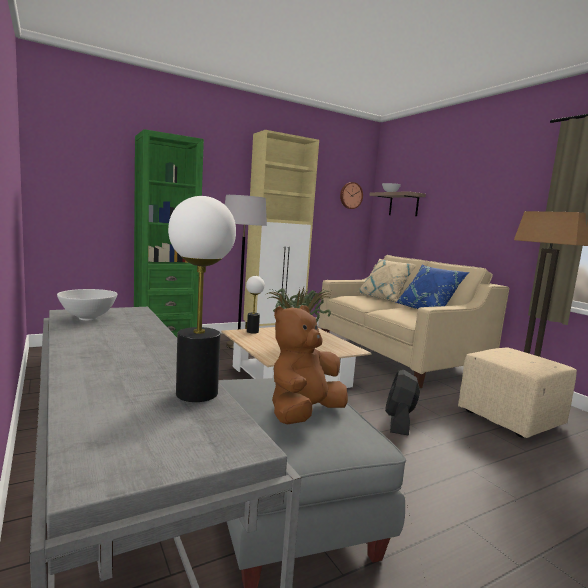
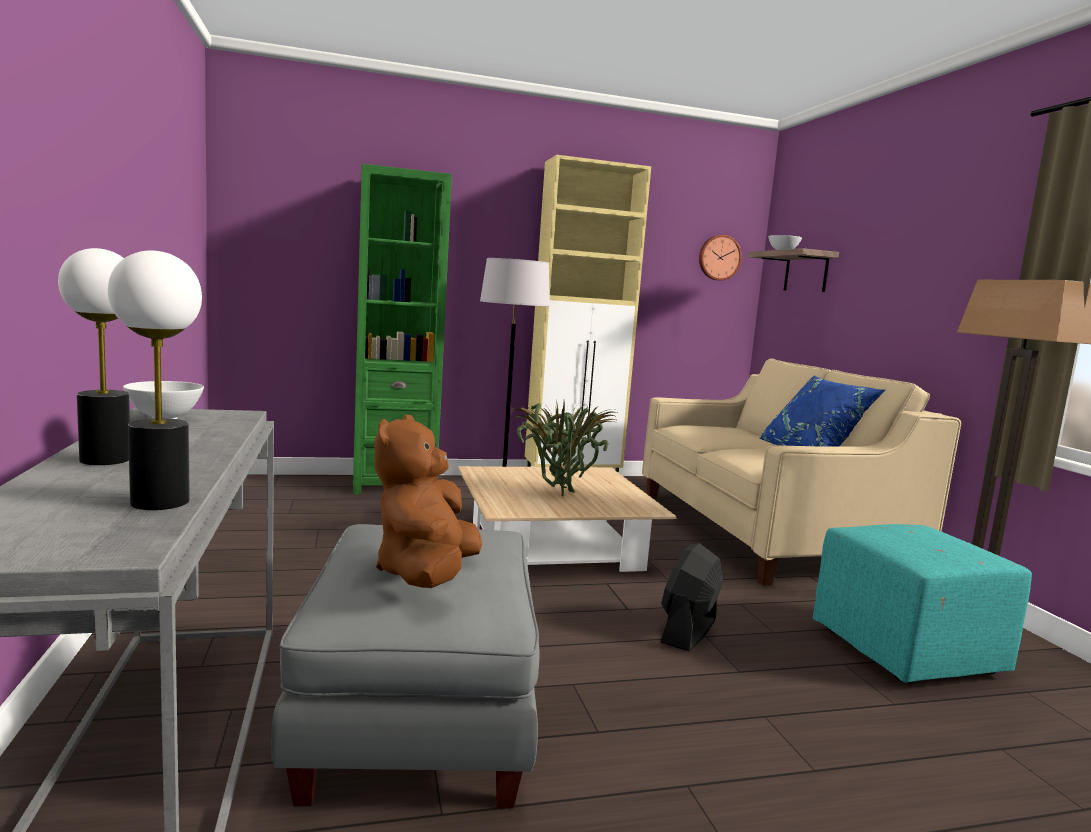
camera: 15 degrees right, 0 degrees up
table lamp [246,276,265,334] -> table lamp moved to [58,248,130,465]
brown plush toy [272,305,348,424] -> brown plush toy turned 45 degrees counterclockwise [375,415,482,588]
beige pillow [357,258,417,302] -> none
beige ottoman [458,348,577,438] -> turquoise ottoman [813,524,1032,683]

